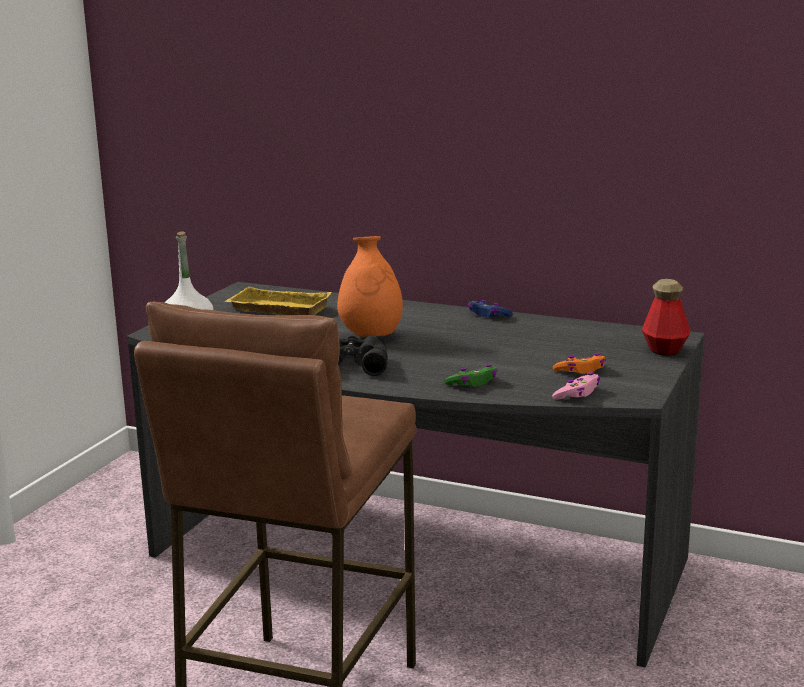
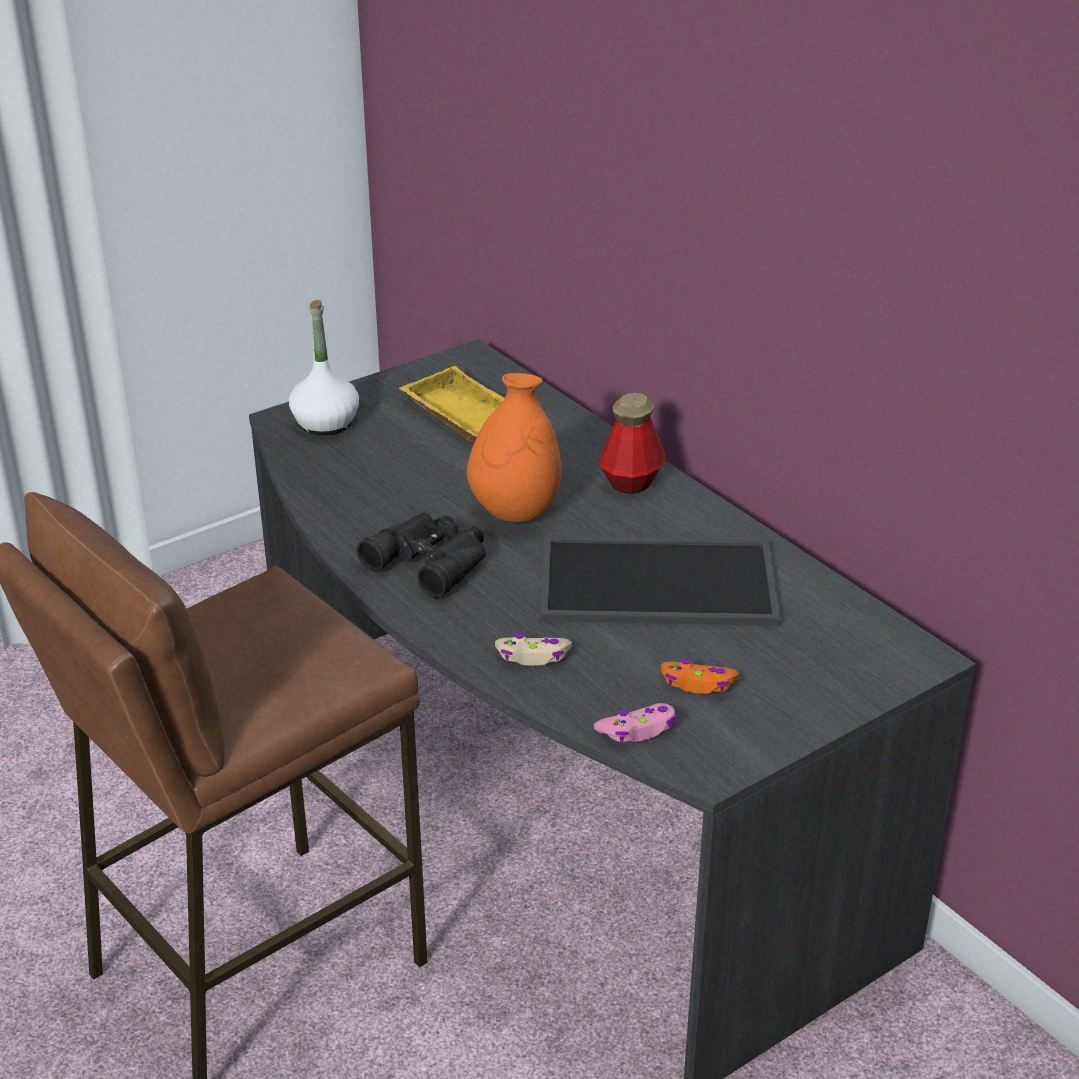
camera: 30 degrees right, 15 degrees up
green game controller [444,364,498,386] -> beige game controller [495,633,572,666]
blue game controller [468,300,513,317] -> none
bottle [642,279,690,356] -> bottle moved to [600,393,666,494]
none -> tray [541,536,781,626]

